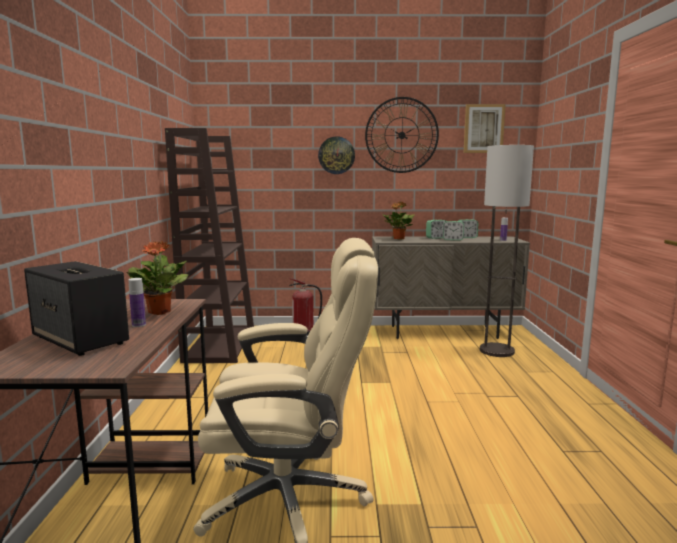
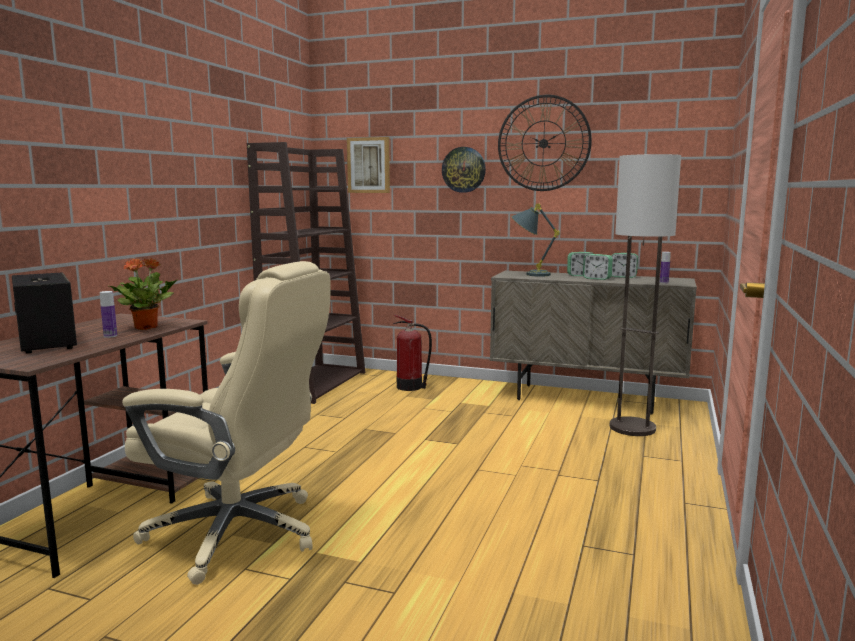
camera: 20 degrees right, 0 degrees up
potted plant [383,202,415,240] -> grey table lamp [511,203,560,277]
picture [464,104,506,153] -> picture moved to [347,137,390,193]

